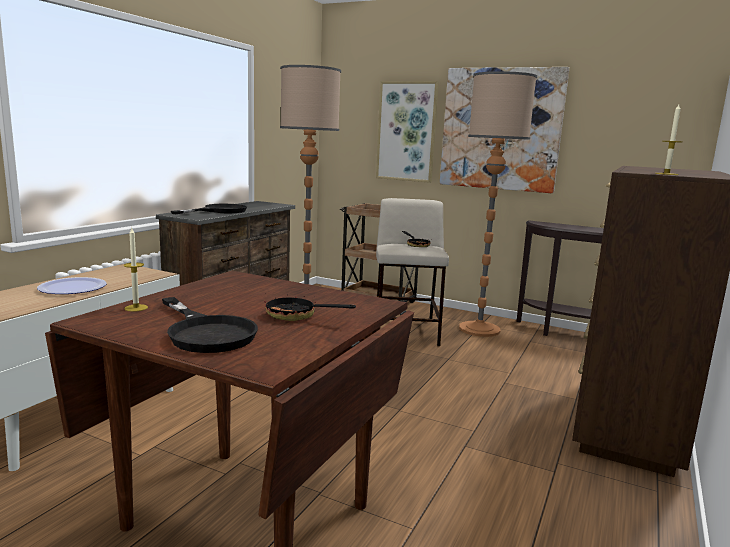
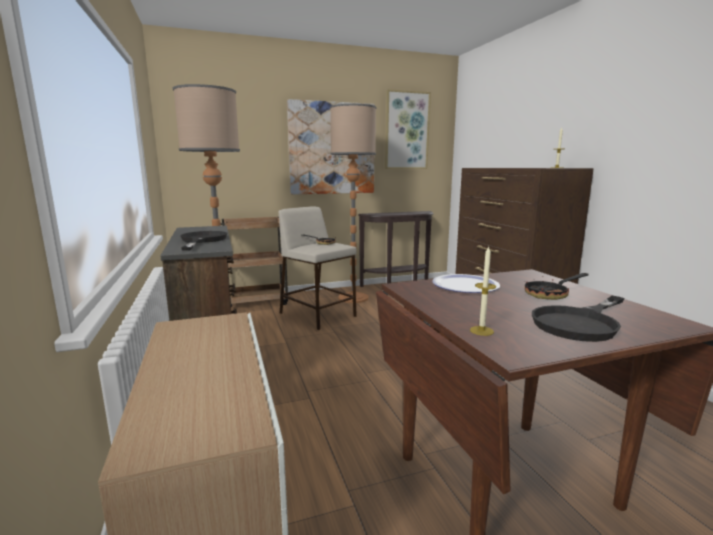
camera: 45 degrees left, 0 degrees up
plate [37,277,107,294] -> plate moved to [432,274,500,293]
black frying pan [162,297,258,353] -> black frying pan turned 135 degrees clockwise [532,296,625,342]
picture [376,81,439,183] -> picture moved to [385,89,431,169]

